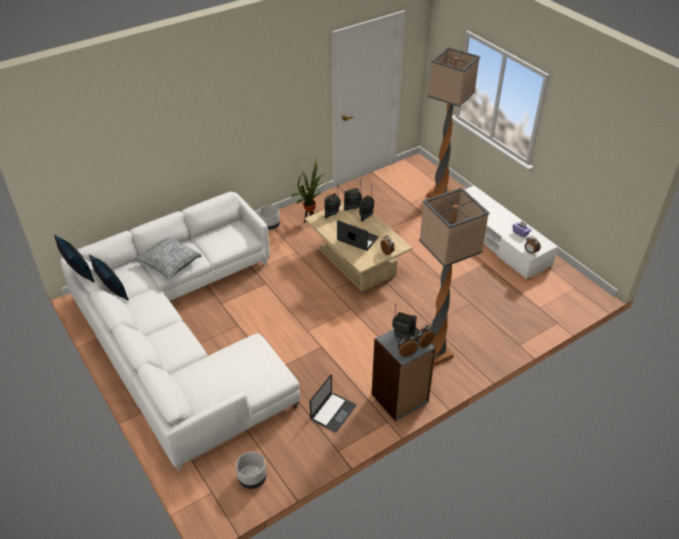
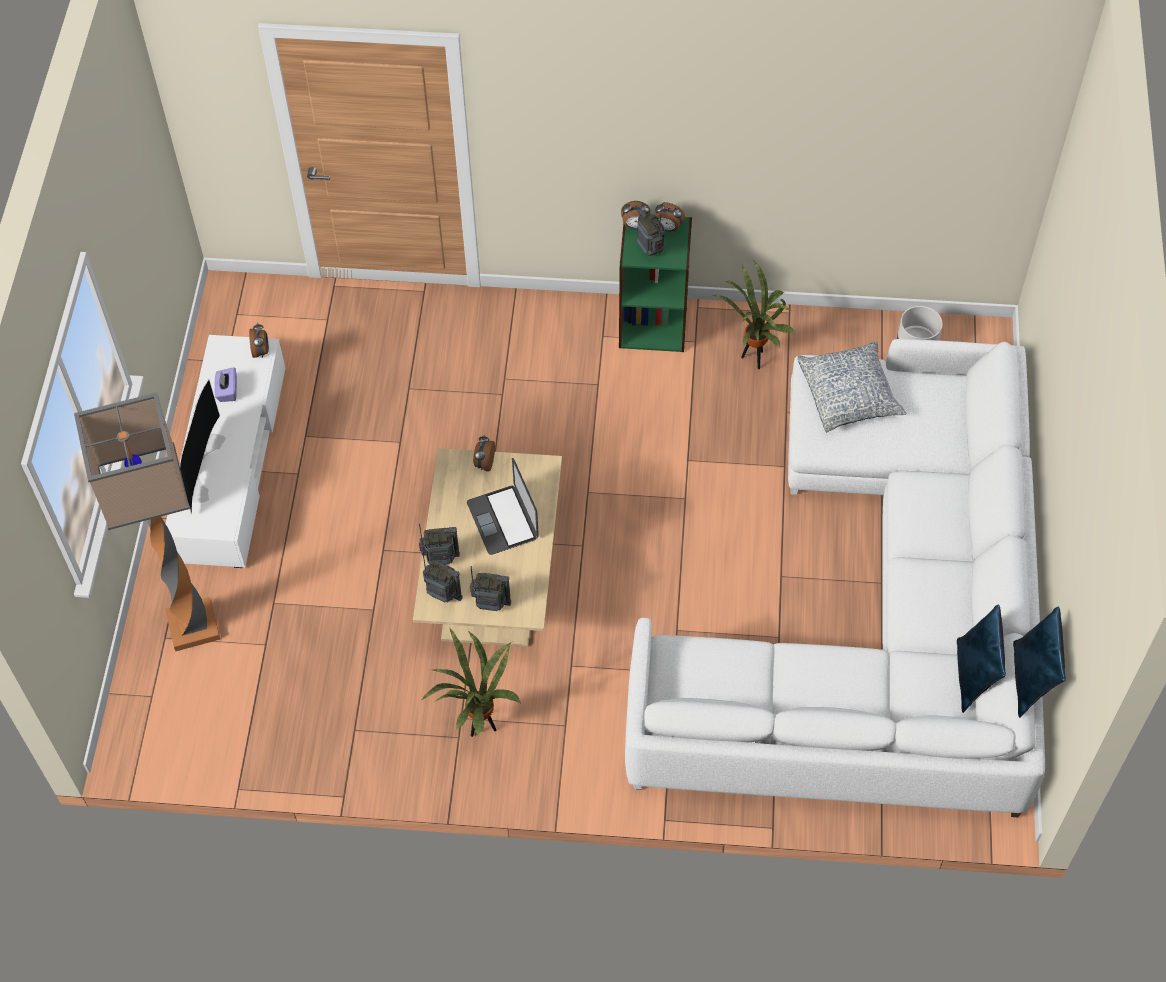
camera: 140 degrees left, 15 degrees up
pillow [134,238,202,280] -> pillow moved to [798,340,906,432]
grey planter [258,205,280,230] -> none
laptop [310,374,356,433] -> potted plant [712,260,795,369]
grey bookcase [372,328,436,421] -> green bookcase [619,217,692,352]
floor lamp [419,187,490,366] -> none
none -> television [179,379,226,514]

